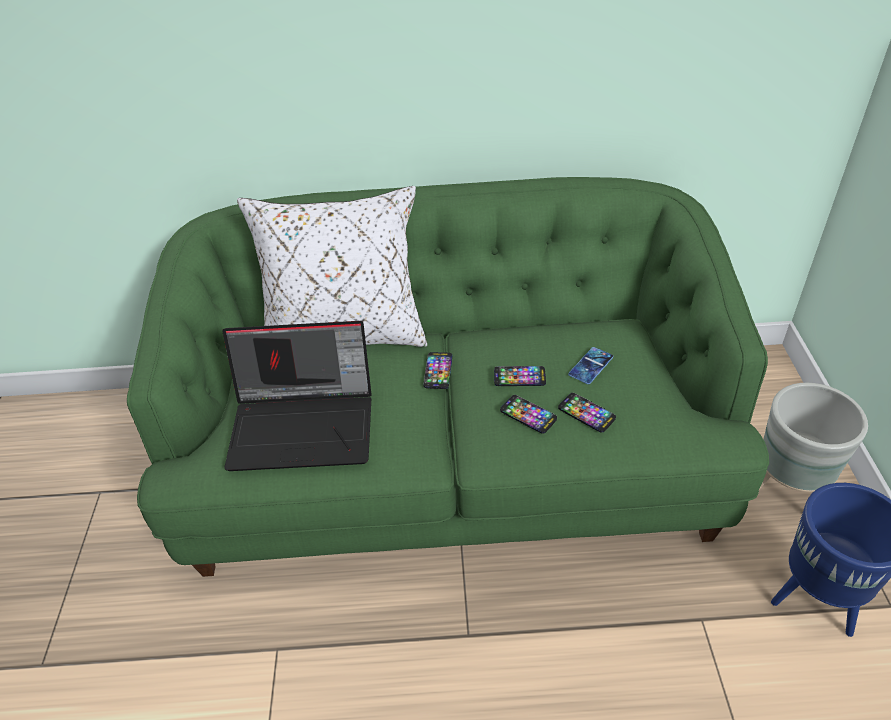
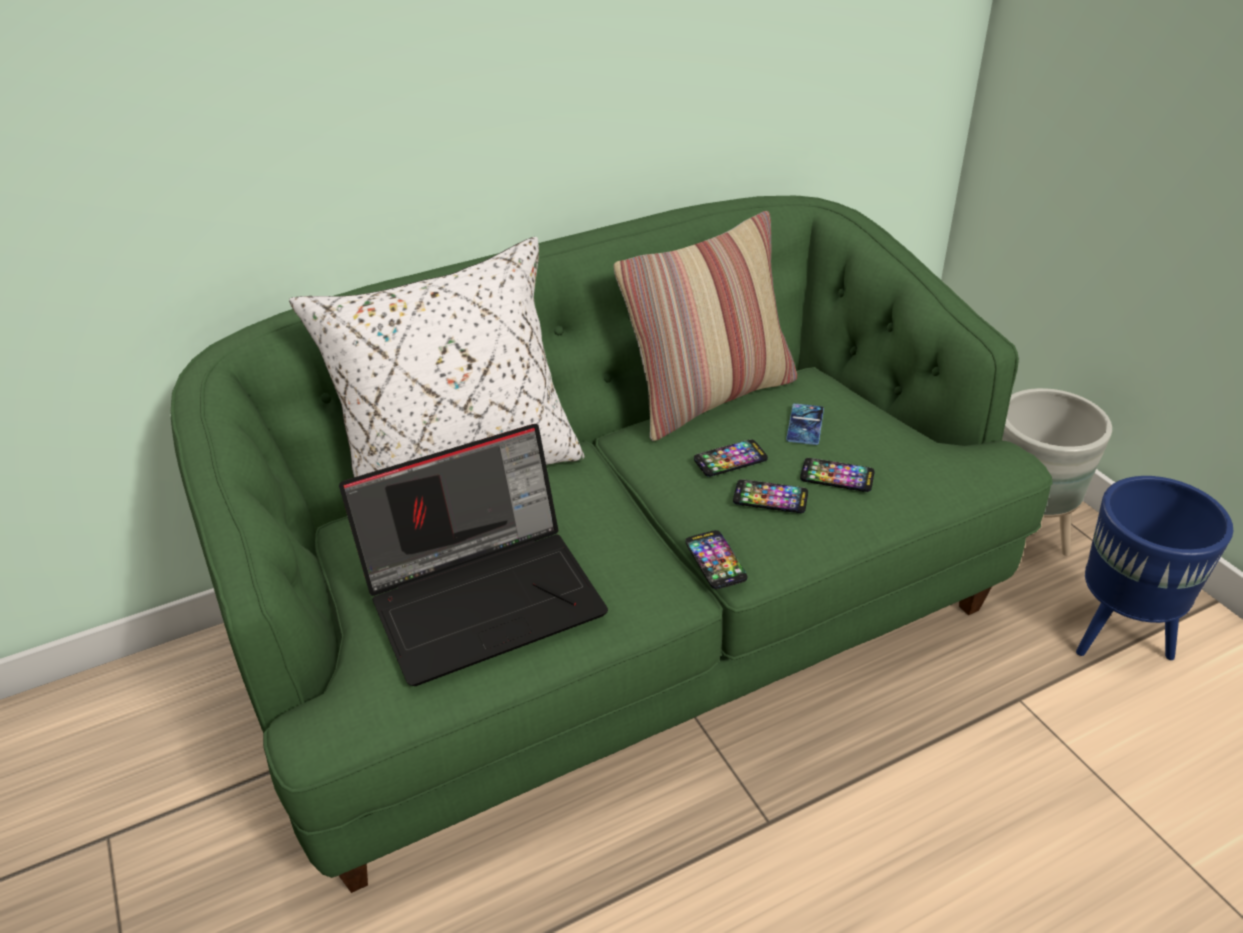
camera: 25 degrees left, 5 degrees down
phone [424,352,452,389] -> phone moved to [685,530,747,589]
none -> pillow [614,211,797,441]

